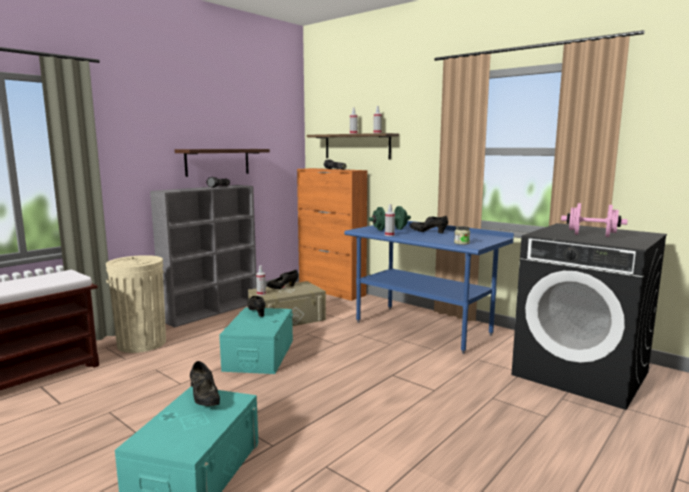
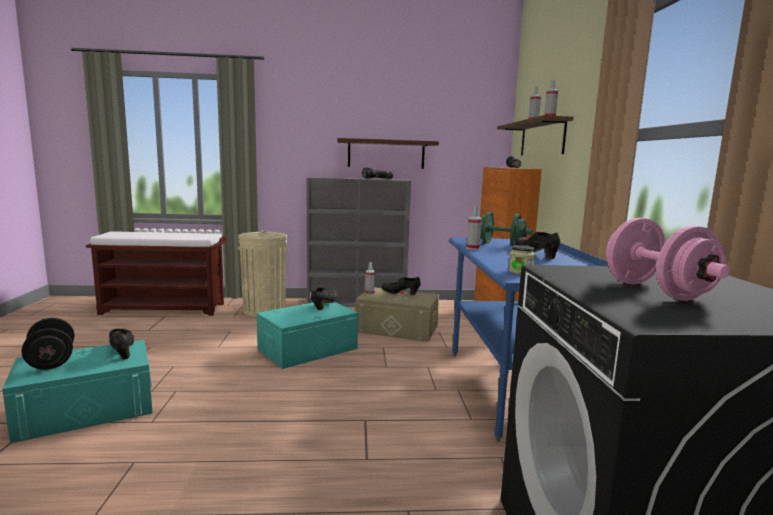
camera: 45 degrees right, 0 degrees up
black shoe [190,361,220,406] -> black shoe turned 135 degrees clockwise [109,329,134,360]
none -> black dumbbell [21,318,74,370]

